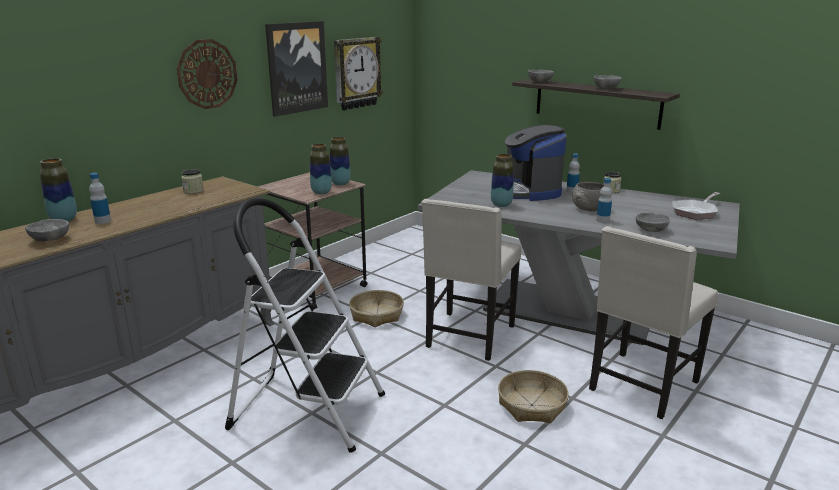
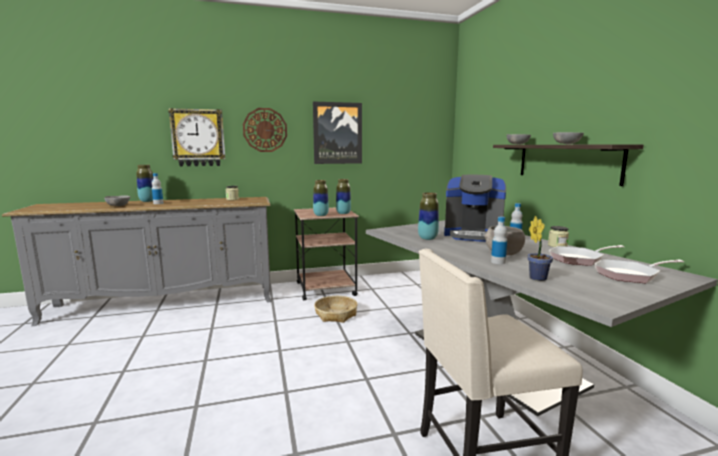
camera: 35 degrees right, 10 degrees down
step ladder [225,198,385,453] -> none
wall clock [334,37,383,111] -> wall clock moved to [168,108,225,166]
beige chair [422,199,521,361] -> none
basket [498,370,569,423] -> none
coffee machine [505,125,567,201] -> coffee machine turned 90 degrees counterclockwise [444,175,506,242]
grey bowl [636,213,670,232] -> potted plant [528,216,553,281]
none -> frying pan [549,245,624,266]

